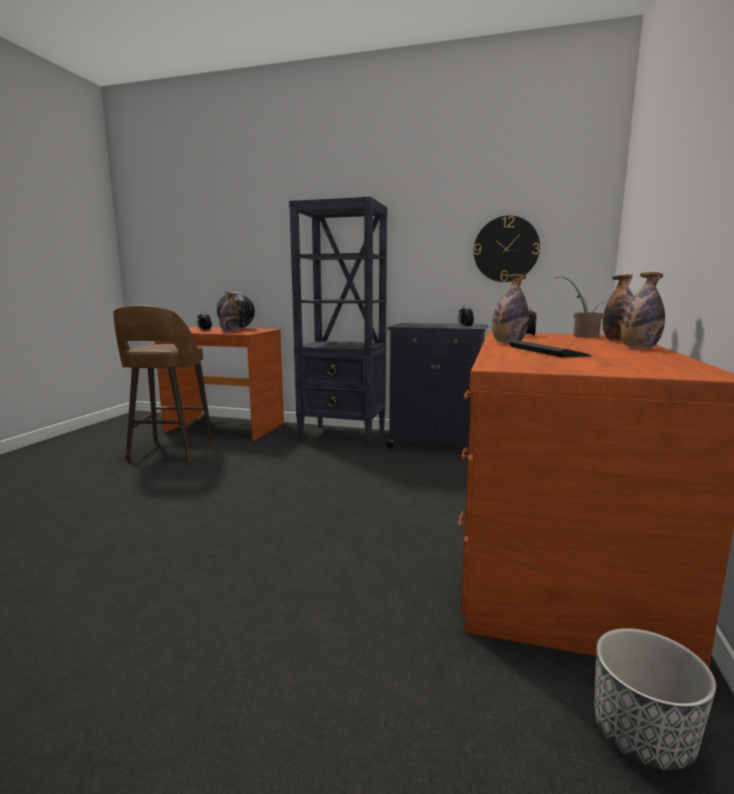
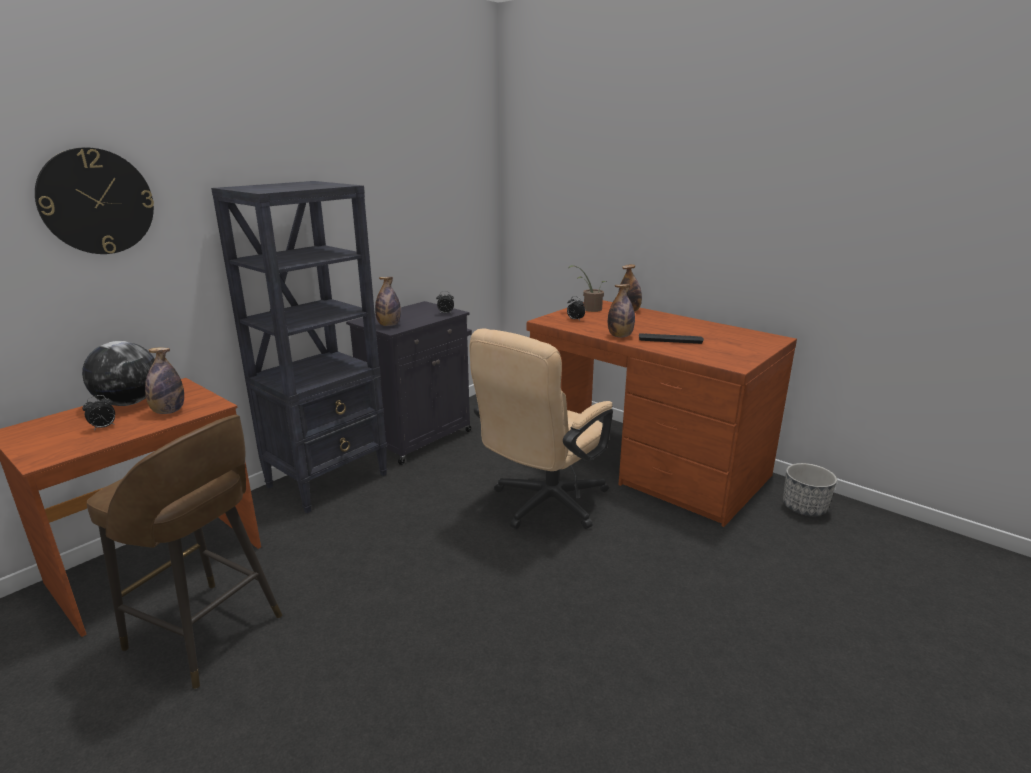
camera: 65 degrees left, 10 degrees up
wall clock [474,216,540,282] -> wall clock moved to [35,147,154,254]
bottle [620,272,665,348] -> bottle moved to [375,277,401,326]
none -> beige office chair [469,328,613,529]

